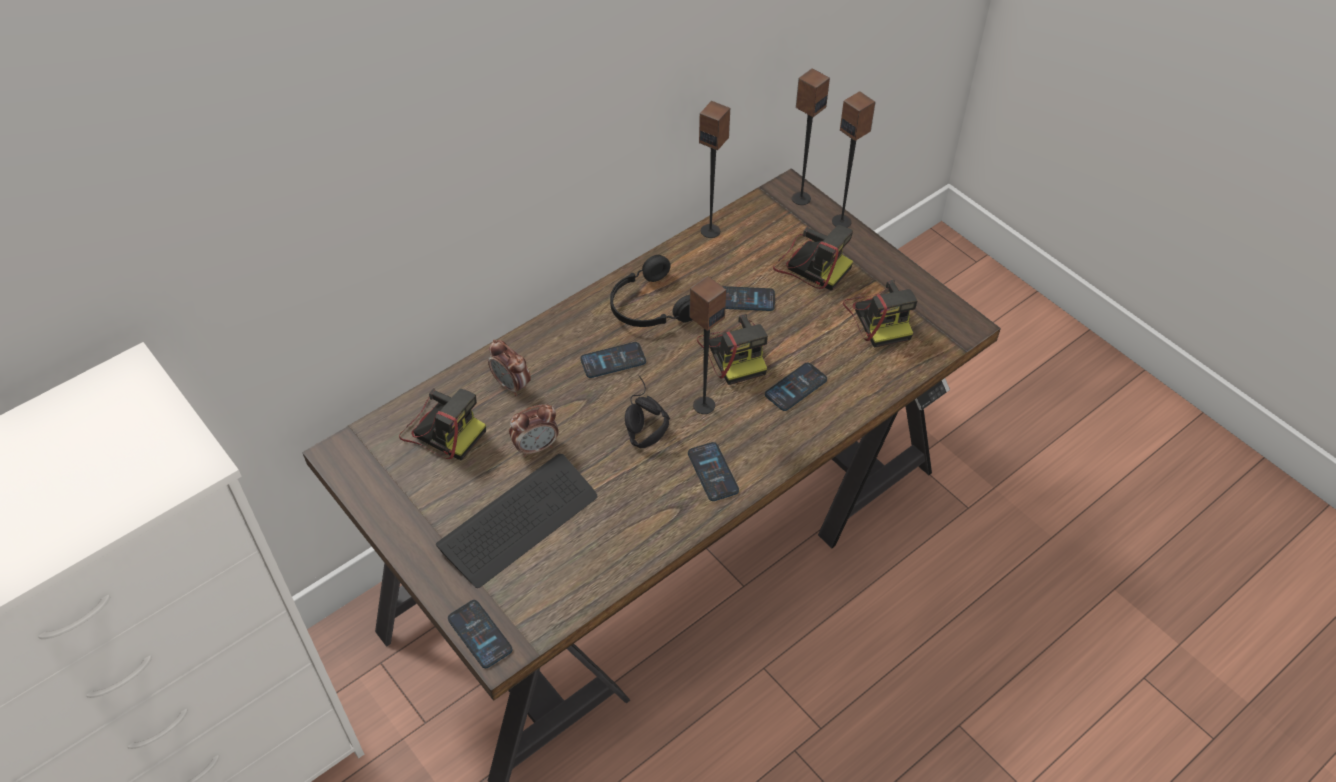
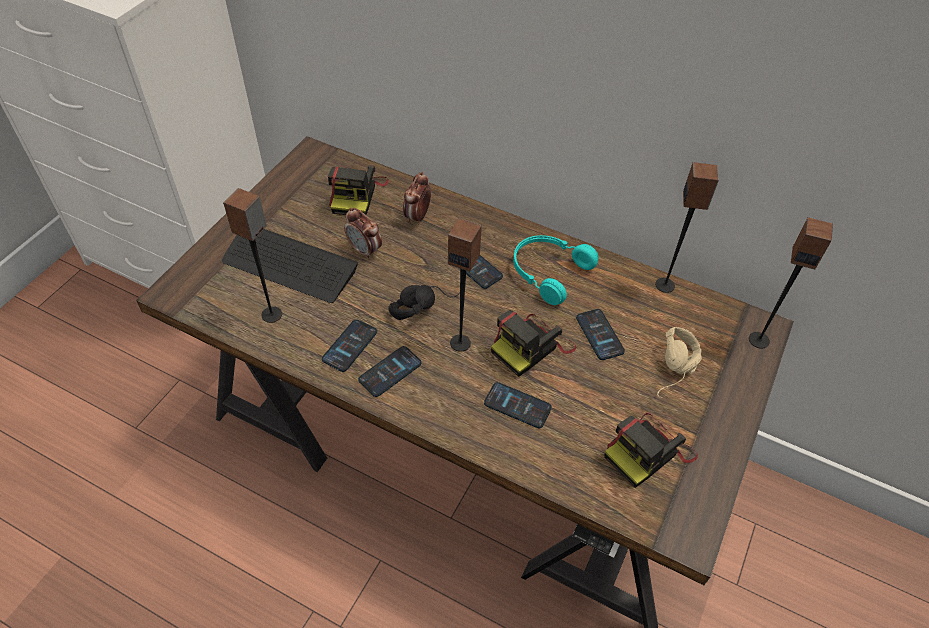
camera: 65 degrees right, 0 degrees up
phone [448,600,513,668] -> phone moved to [322,319,377,372]
black headphones [610,255,692,327] -> turquoise headphones [513,235,599,305]
camera [773,225,853,291] -> beige headphones [657,327,702,398]
speaker [832,92,875,228] -> speaker moved to [223,188,282,323]

